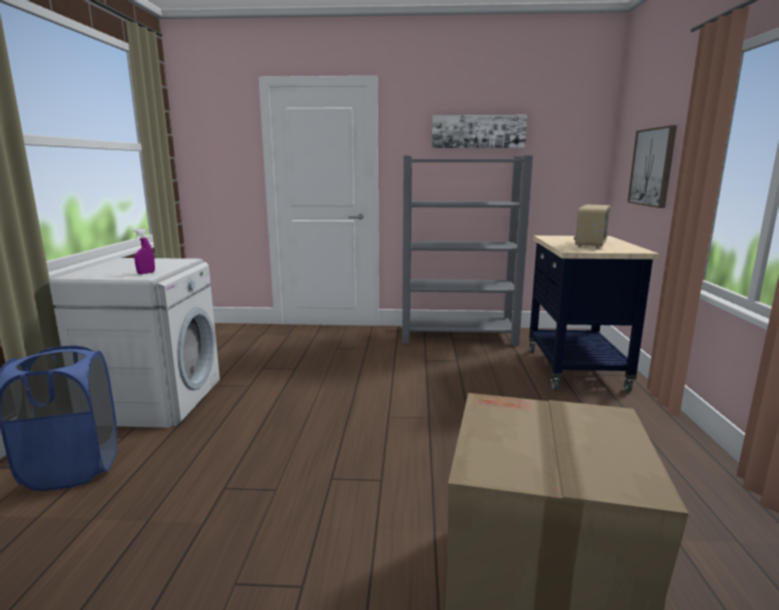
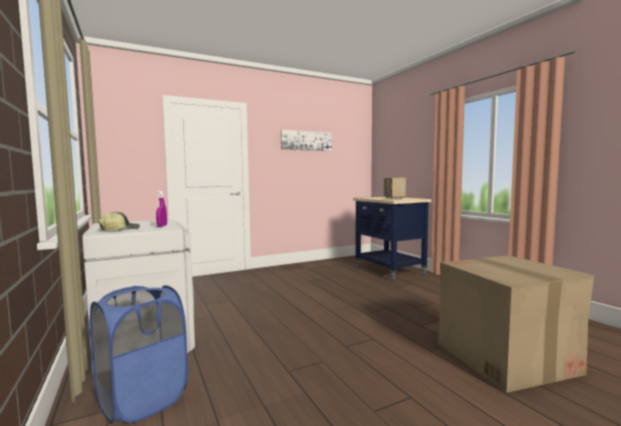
camera: 30 degrees left, 10 degrees down
grey bookcase [402,155,533,346] -> none
picture [627,125,677,208] -> none
none -> cap [98,212,140,231]

